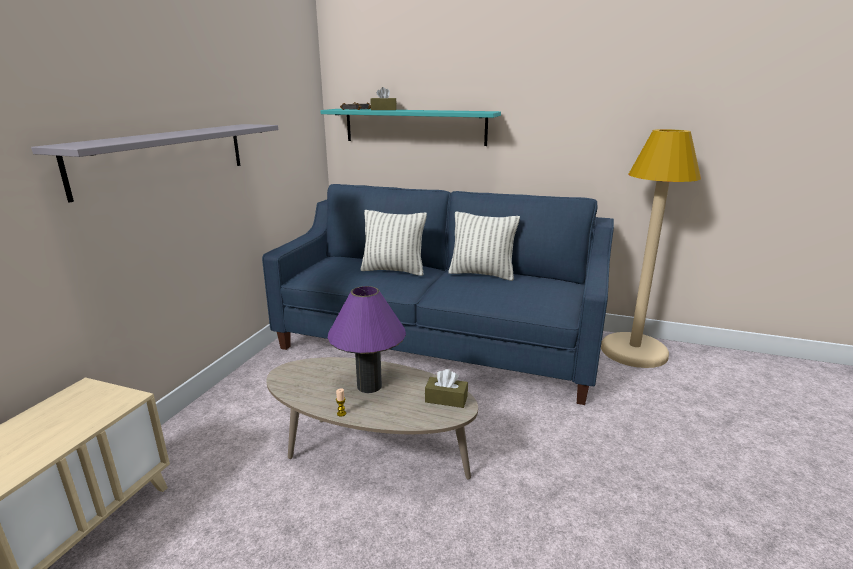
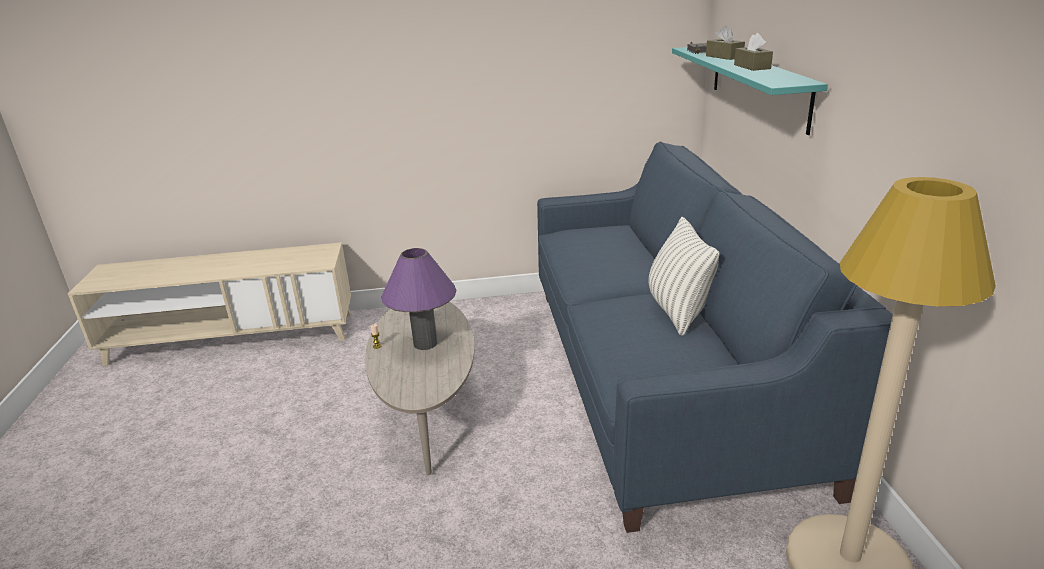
camera: 65 degrees right, 5 degrees up
grey shelf [31,124,278,203] -> none
pillow [360,210,427,276] -> none
brown tissue box [425,369,468,408] -> brown tissue box moved to [734,33,773,71]

